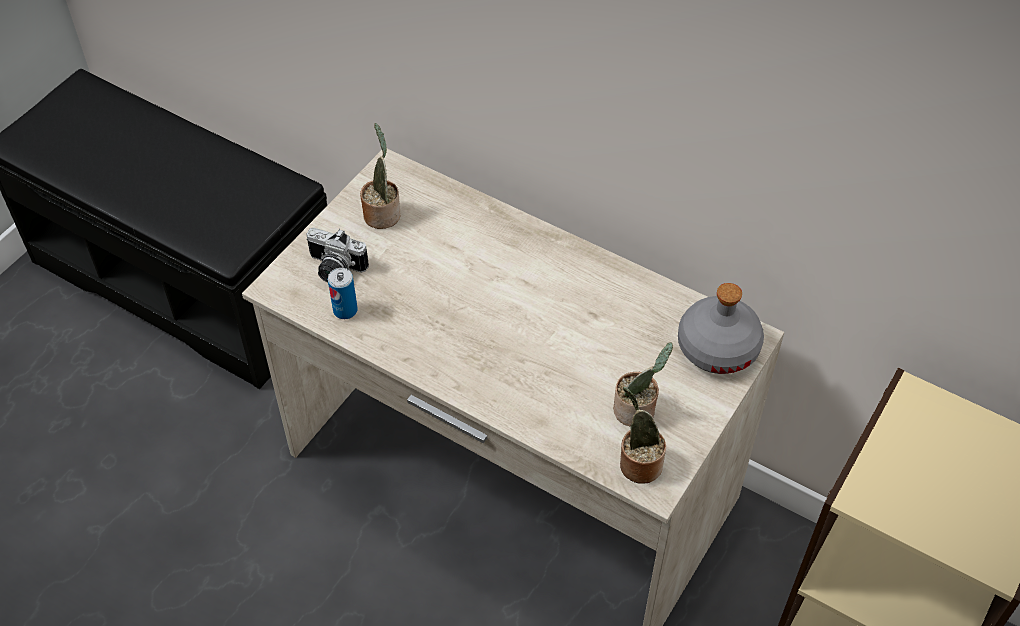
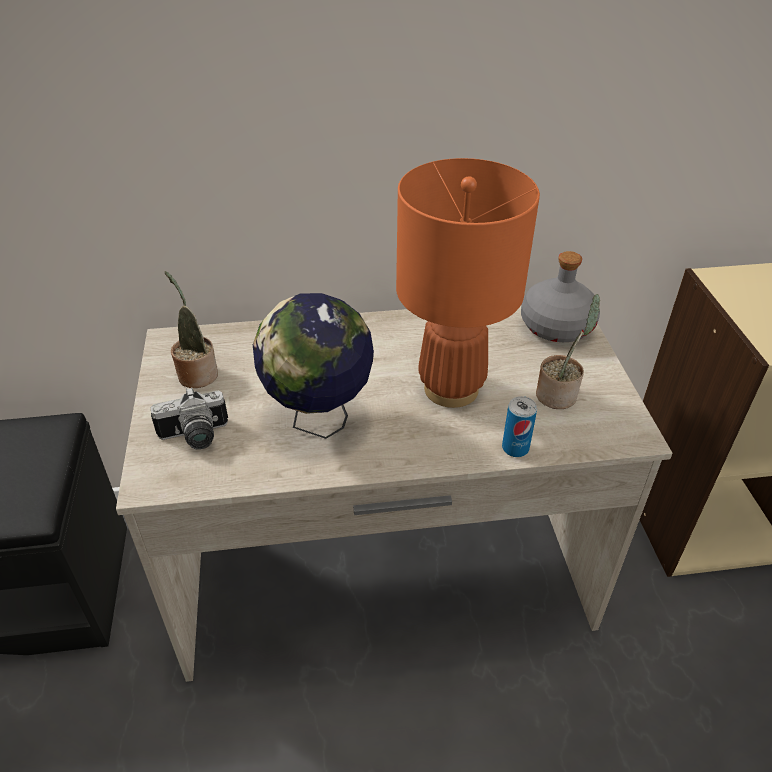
camera: 40 degrees left, 10 degrees down
can [328,268,358,319] -> can moved to [502,396,537,457]
potted plant [620,387,666,484] -> none
none -> globe [253,293,374,439]
none -> orange table lamp [396,158,540,408]

